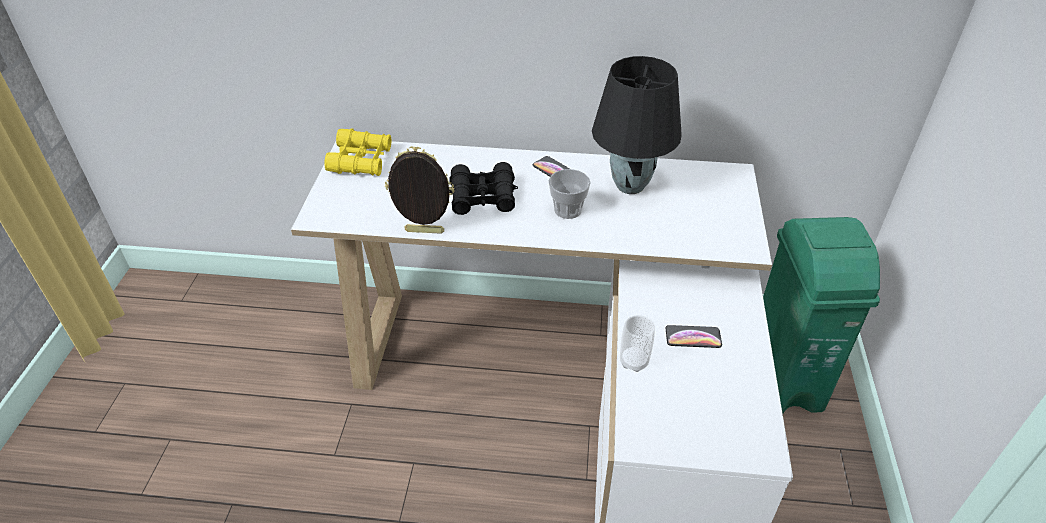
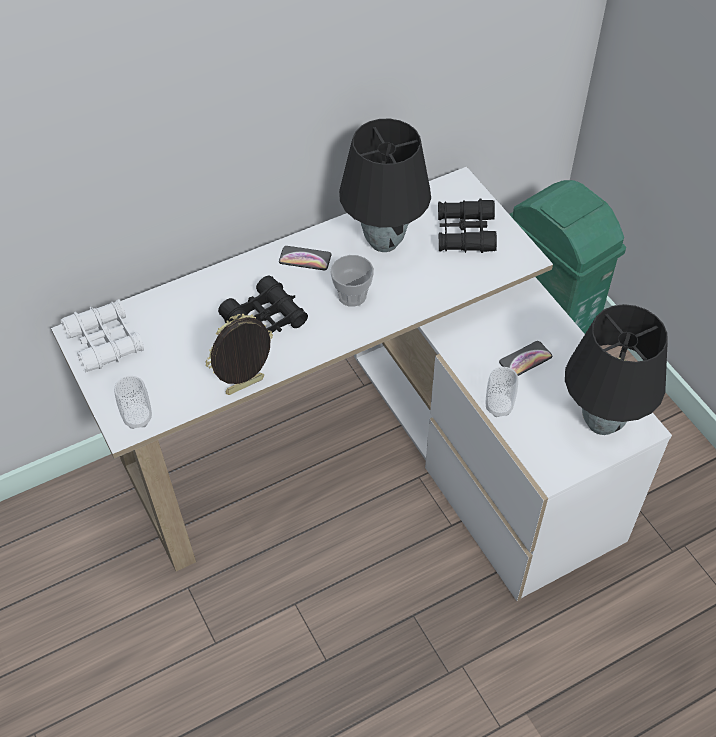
camera: 35 degrees left, 10 degrees up
yellow binoculars [325,128,392,176] -> white binoculars [61,299,144,372]
none -> cup [114,376,152,429]
none -> black binoculars [438,199,497,253]
none -> black table lamp [565,304,668,435]

